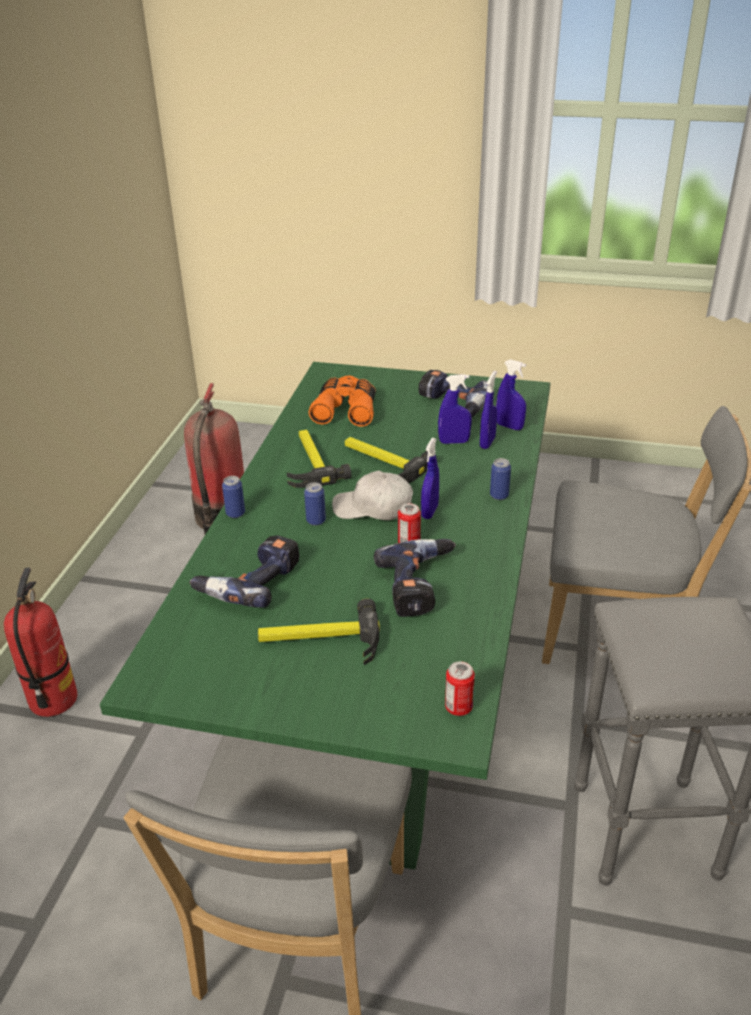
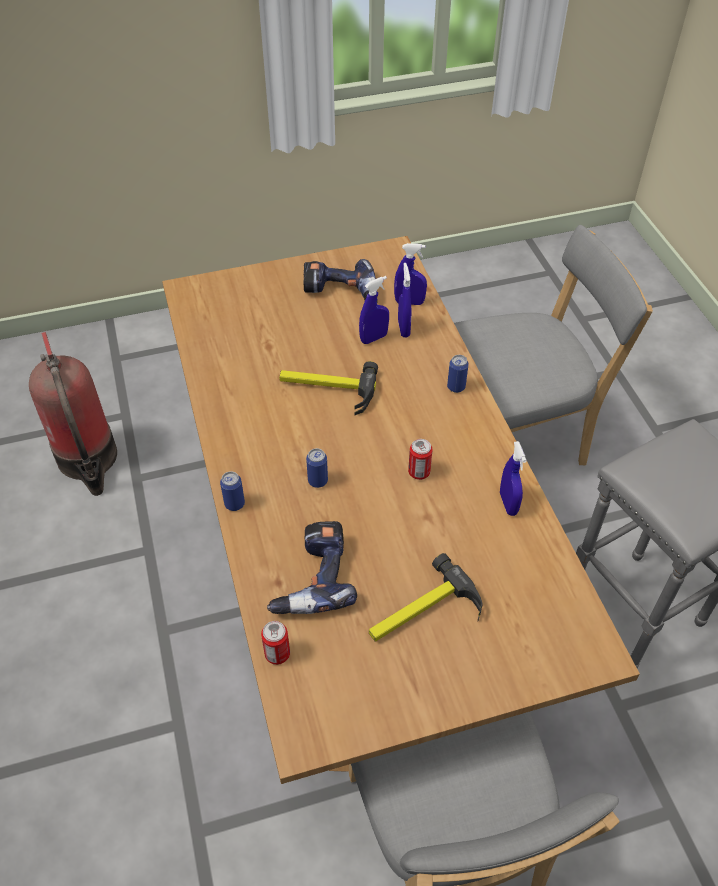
camera: 30 degrees left, 15 degrees up
fire extinguisher [4,568,77,717] -> none
green dining table [100,362,550,870] -> brown dining table [162,236,640,784]
hammer [287,430,351,488] -> none
orange binoculars [309,375,376,427] -> none
white cap [332,471,413,520] -> none
power drill [374,539,456,617] -> none
blue spray bottle [421,438,439,519] -> blue spray bottle moved to [500,441,527,516]
can [445,661,475,716] -> can moved to [261,621,290,665]

